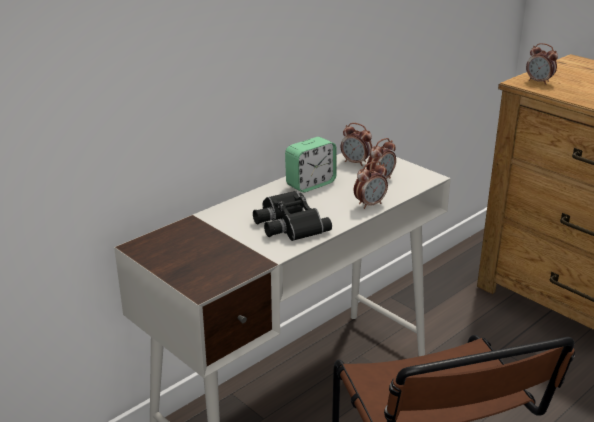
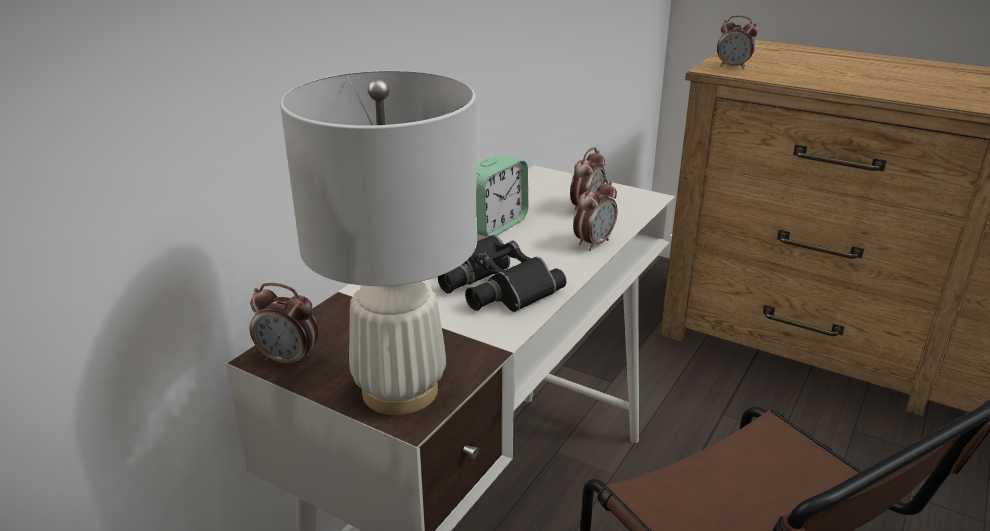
camera: 15 degrees left, 0 degrees up
alarm clock [341,123,372,166] -> alarm clock moved to [250,283,319,368]
none -> white table lamp [280,71,477,415]

